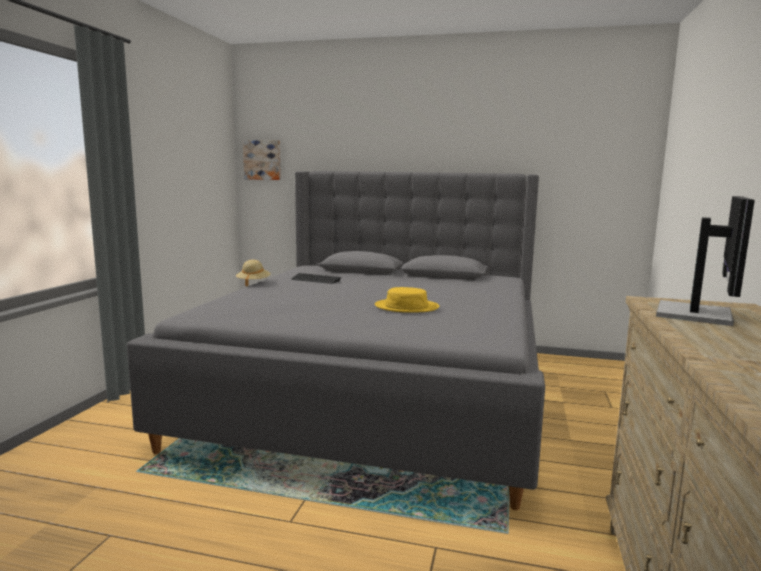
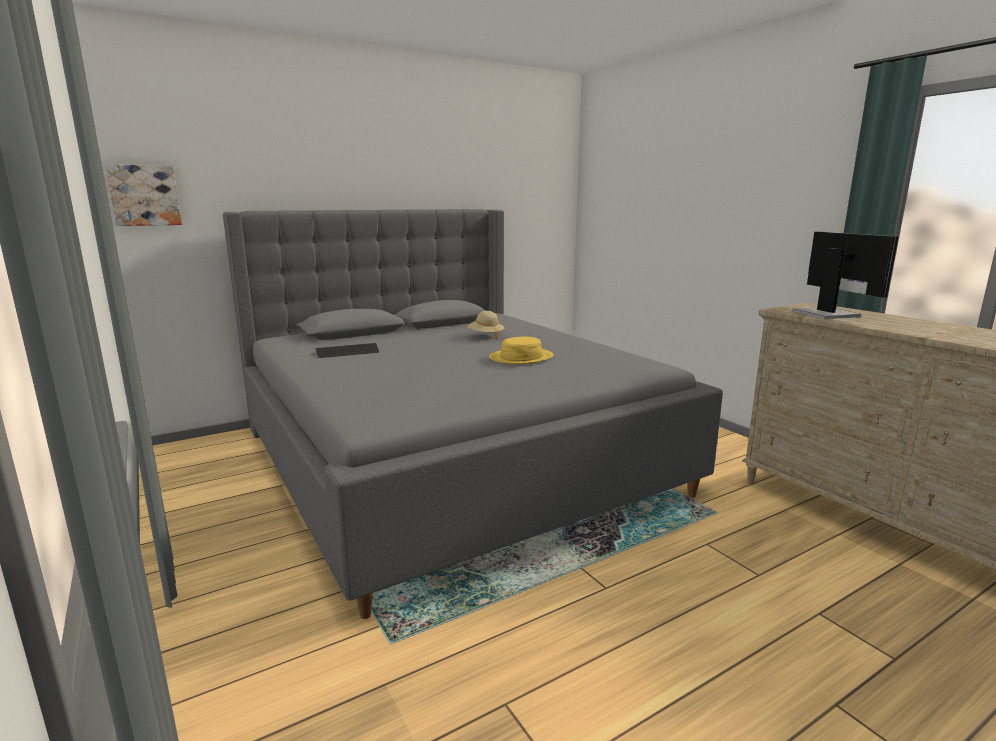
camera: 45 degrees left, 5 degrees up
beige hat [236,260,271,287] -> beige hat moved to [467,311,504,339]

